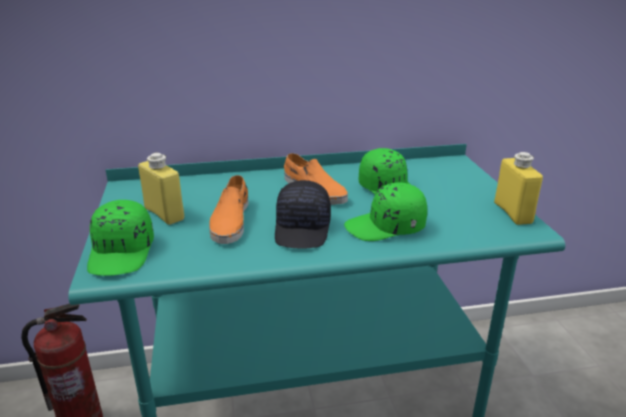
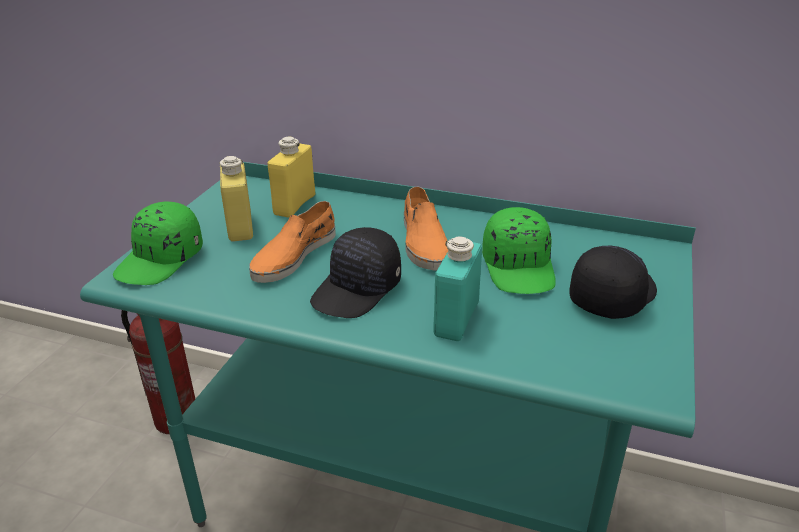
camera: 30 degrees right, 5 degrees up
green cap [344,182,427,241] -> turquoise bottle [433,236,482,341]
yellow bottle [494,152,543,225] -> yellow bottle moved to [268,137,315,218]
none -> black cap [569,246,657,319]

